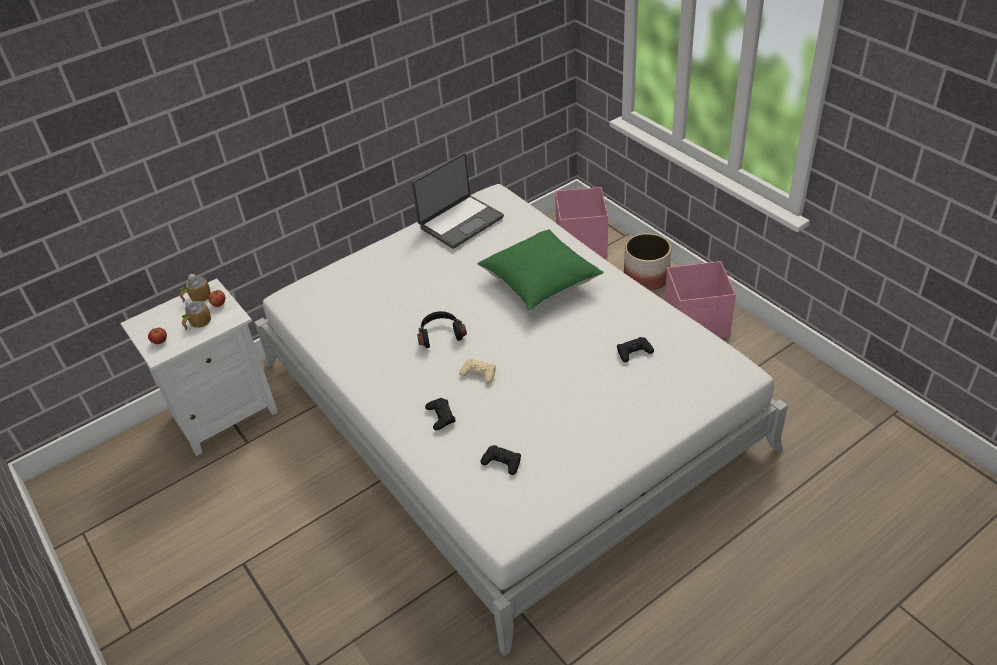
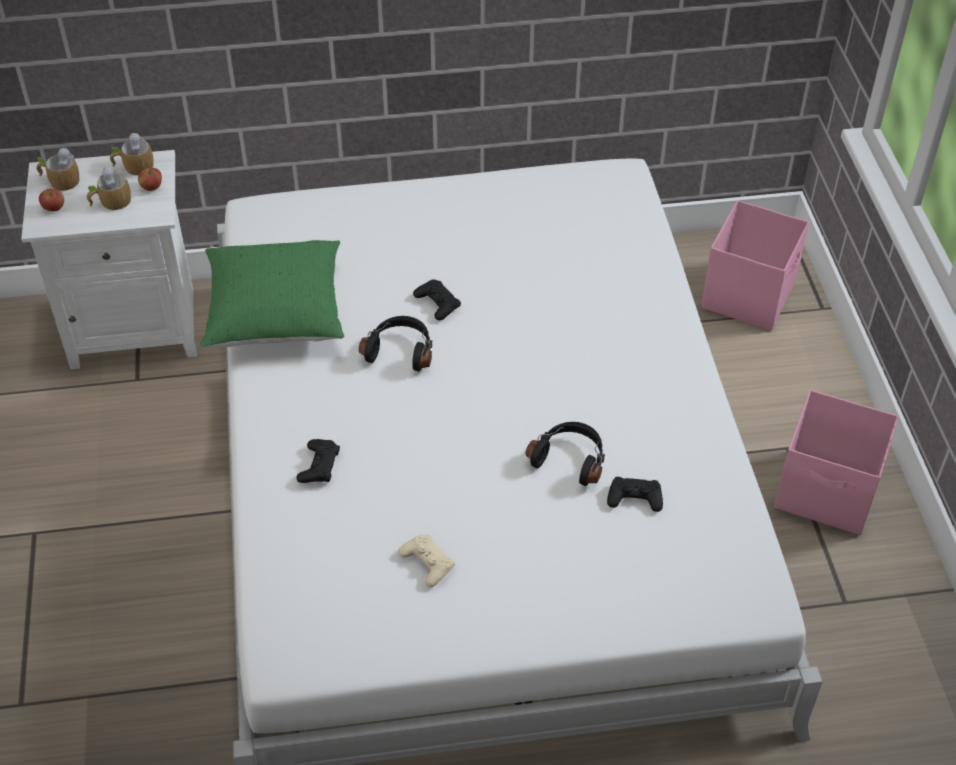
camera: 25 degrees right, 5 degrees up
laptop [412,153,504,249] -> none
beige game controller [459,359,496,383] -> beige game controller moved to [398,534,455,587]
green pillow [477,229,604,310] -> green pillow moved to [200,240,344,348]
black game controller [481,445,521,475] -> black game controller moved to [413,280,461,321]
planter [624,233,671,291] -> none
none -> mug [36,147,80,191]
none -> black headphones [526,422,605,486]

